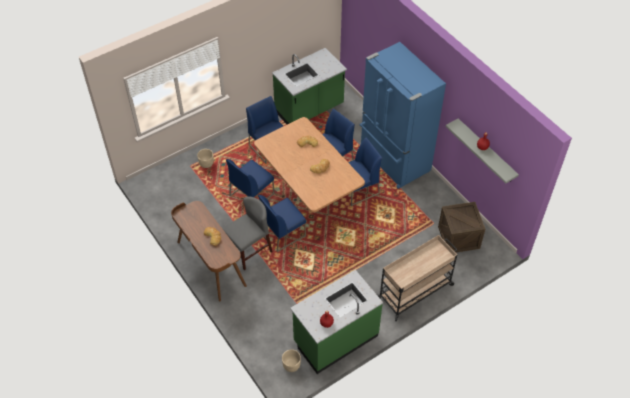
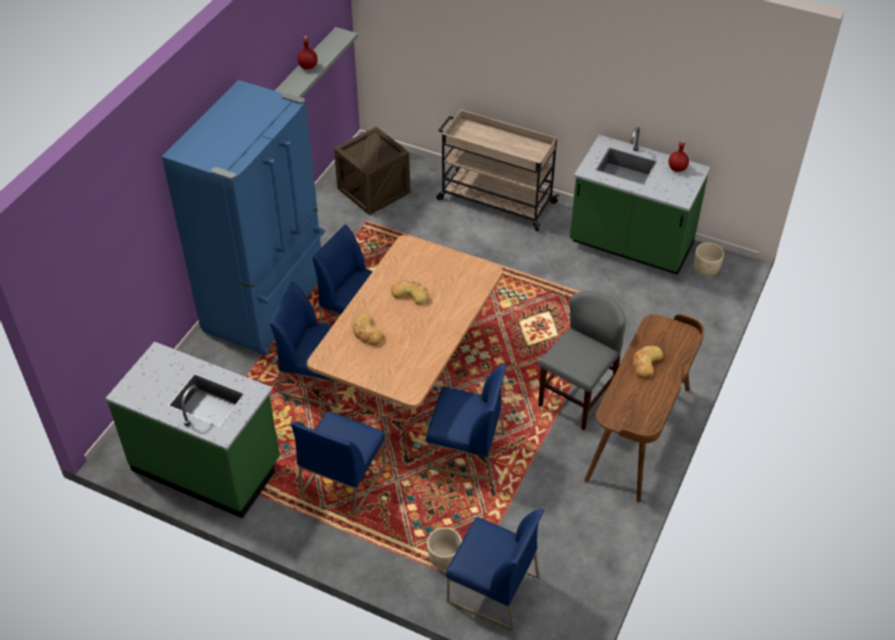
camera: 120 degrees left, 5 degrees down
grey chair [222,196,273,270] -> grey chair turned 105 degrees clockwise [538,292,626,430]
blue chair [258,195,306,252] -> blue chair moved to [446,509,544,631]

